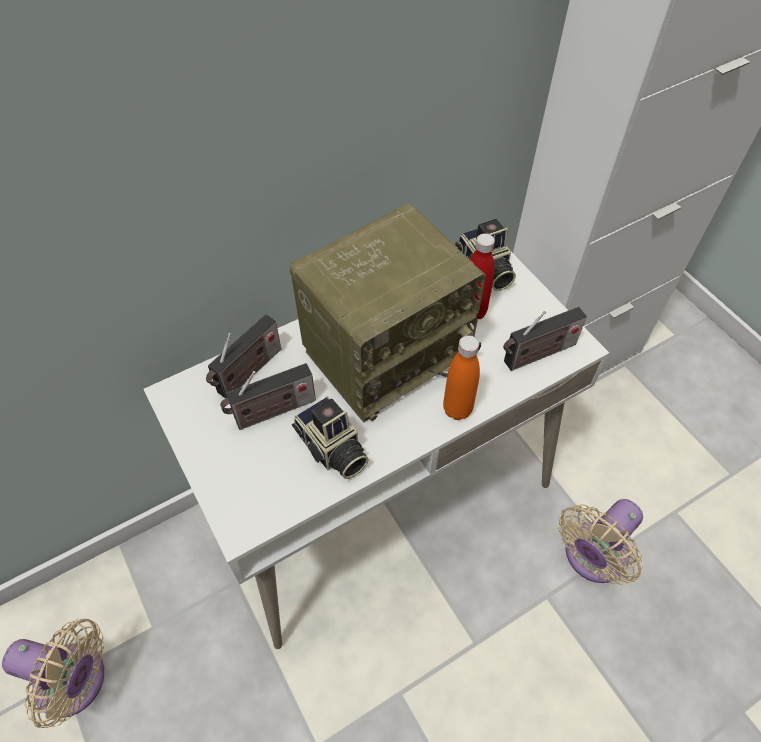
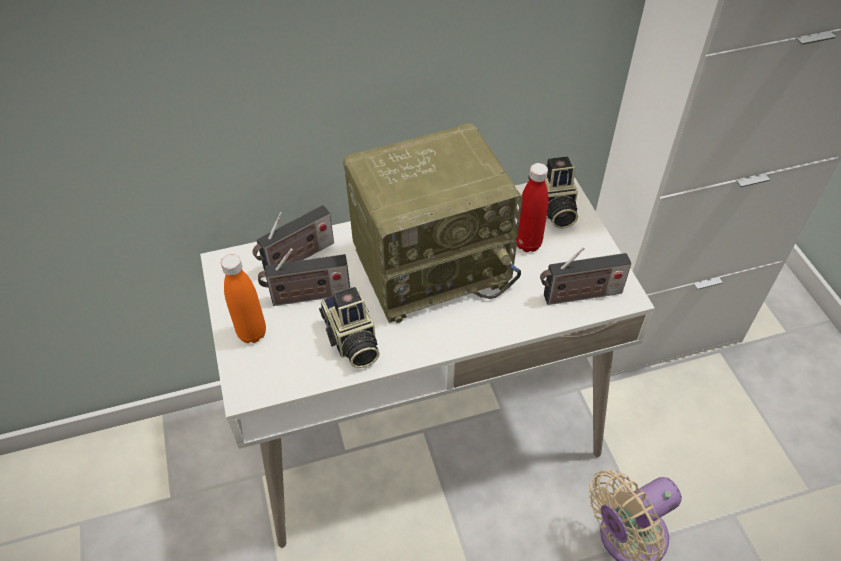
camera: 15 degrees right, 5 degrees down
beige fan [2,619,104,728] -> none
orange bottle [443,335,480,420] -> orange bottle moved to [221,254,266,343]

